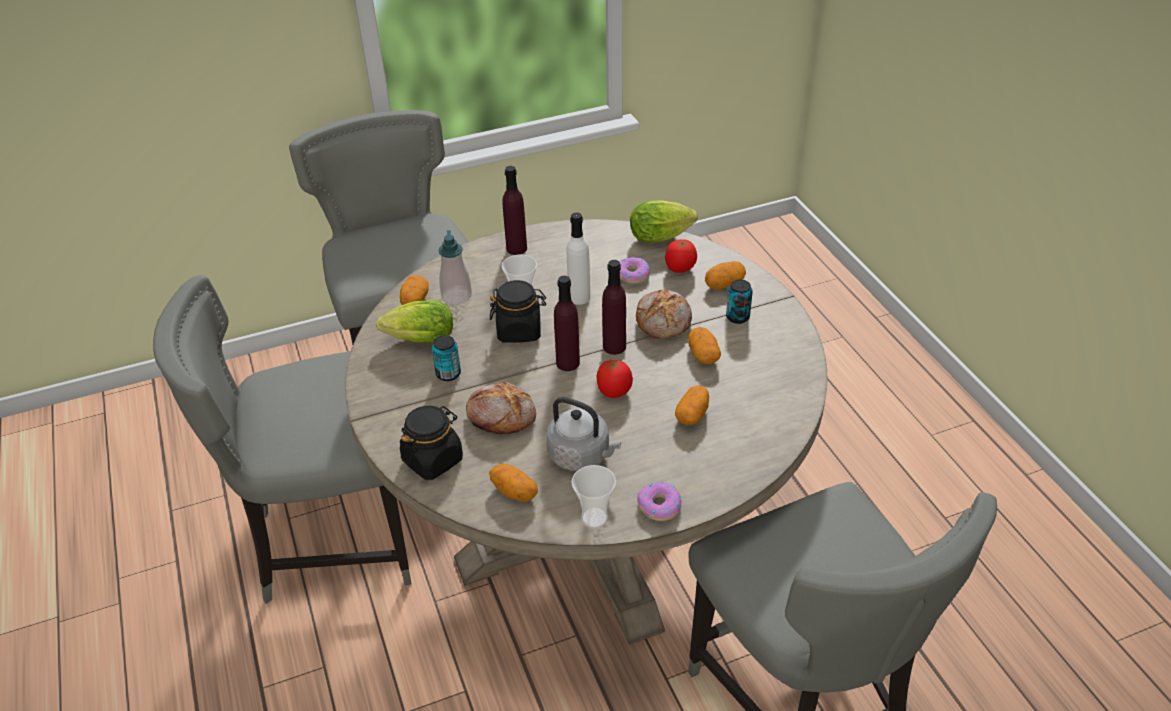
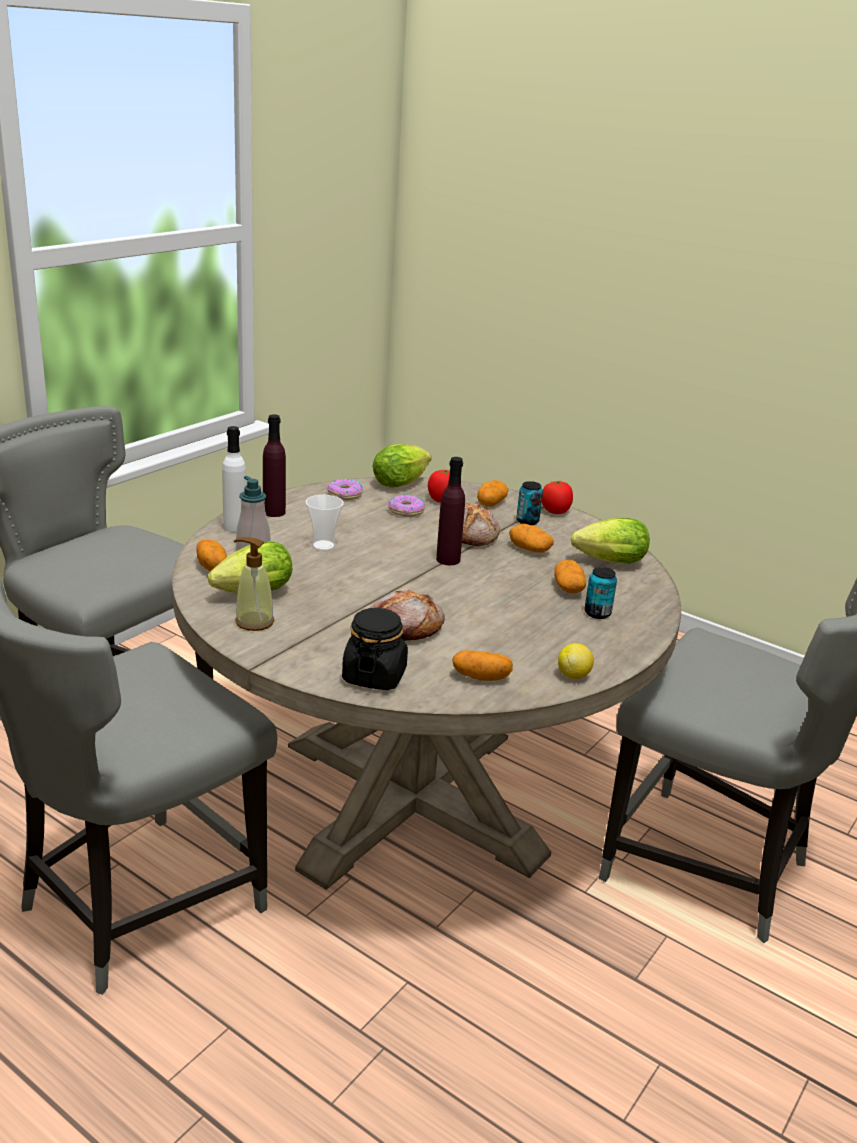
camera: 35 degrees left, 15 degrees down
can [432,335,461,381] -> can moved to [584,567,617,619]
black jar [490,280,546,343] -> none
grey kettle [546,397,621,471] -> none
purple bottle [554,276,580,371] -> none
white bottle [567,212,590,305] -> white bottle moved to [222,426,246,532]
cup [572,465,616,529] -> lemon [558,643,594,679]
tomato [597,359,633,398] -> tomato moved to [542,481,573,514]
donut [637,482,682,521] -> donut moved to [327,479,363,500]
none -> soap dispenser [234,537,274,631]
none -> lettuce [571,518,650,564]

